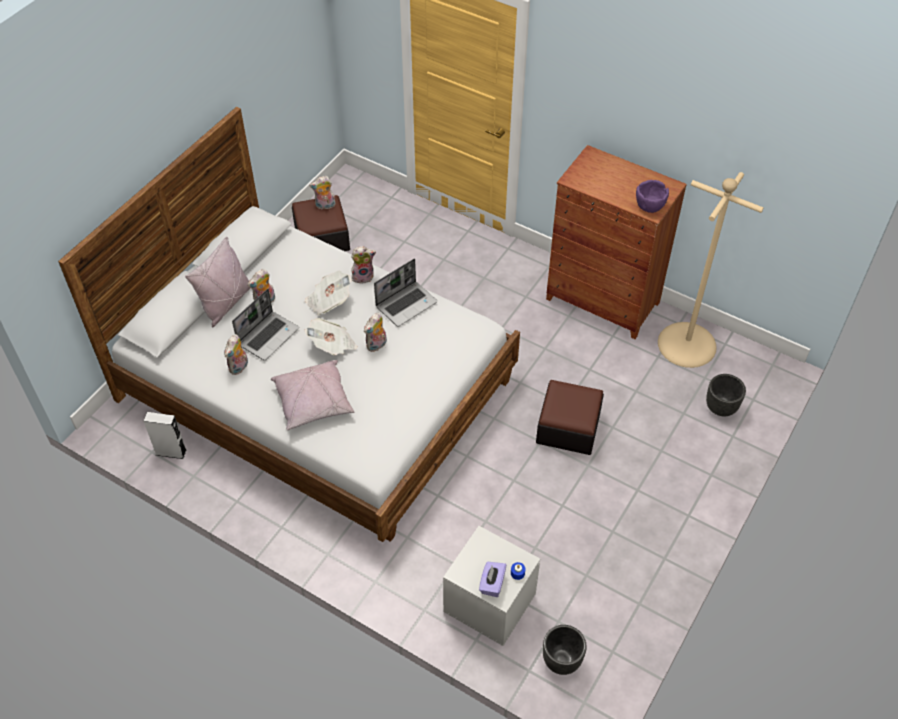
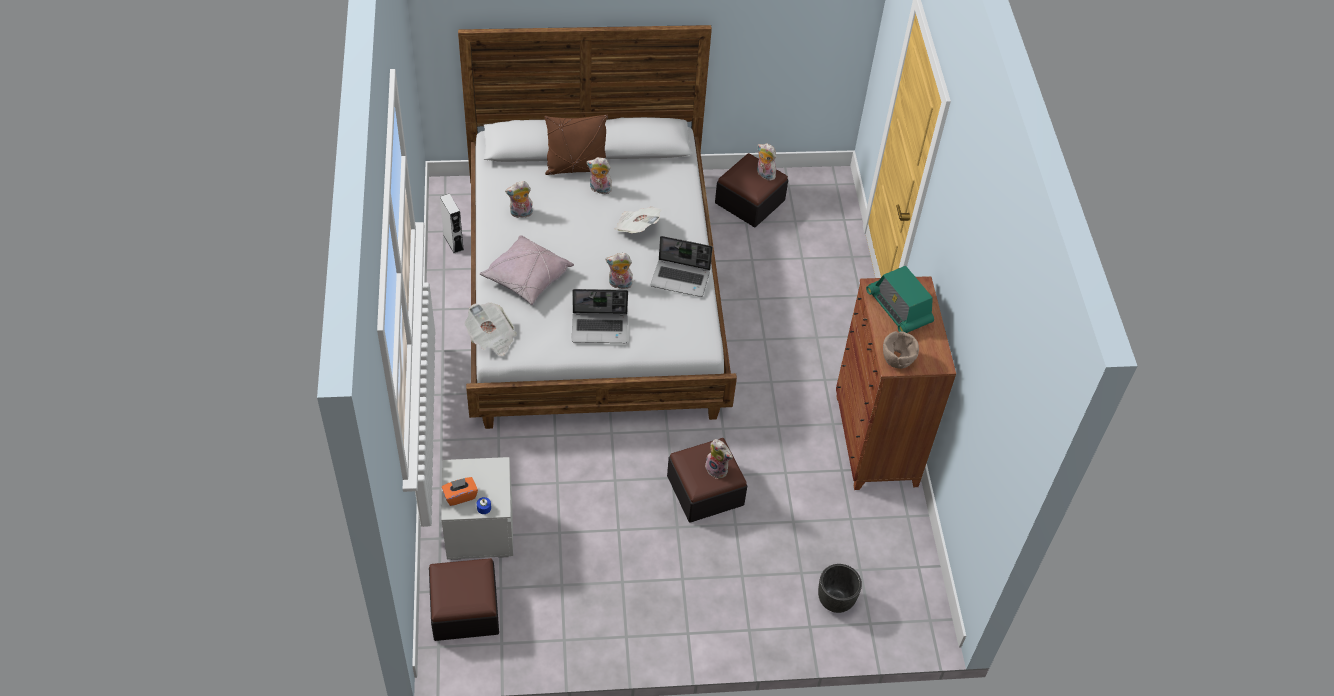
camera: 50 degrees right, 0 degrees up
purple pillow [185,237,250,327] -> brown pillow [545,115,608,175]
laptop [232,289,299,360] -> laptop moved to [572,289,628,343]
newspaper [305,318,358,355] -> newspaper moved to [465,303,517,356]
plush toy [351,246,376,284] -> plush toy moved to [705,439,733,479]
purple tissue box [479,562,506,597] -> orange tissue box [442,477,478,506]
black planter [543,625,587,675] -> ottoman [429,558,499,641]
purple bowl [636,180,669,213] -> brown bowl [883,331,919,369]
beige clothes rack [658,172,764,368] -> none
none -> radio [866,266,934,333]

